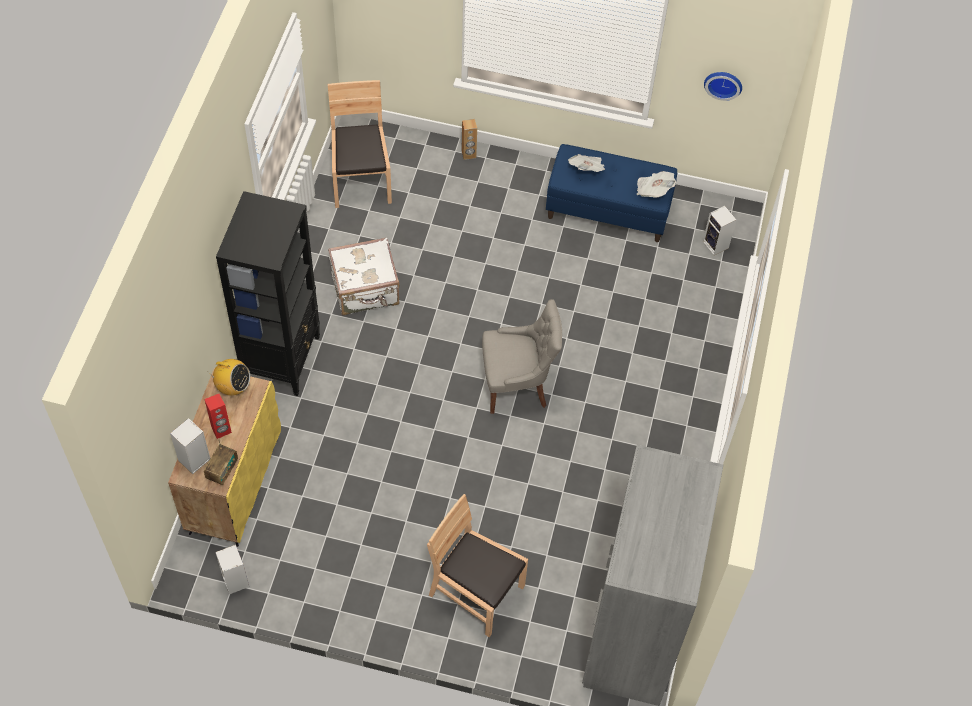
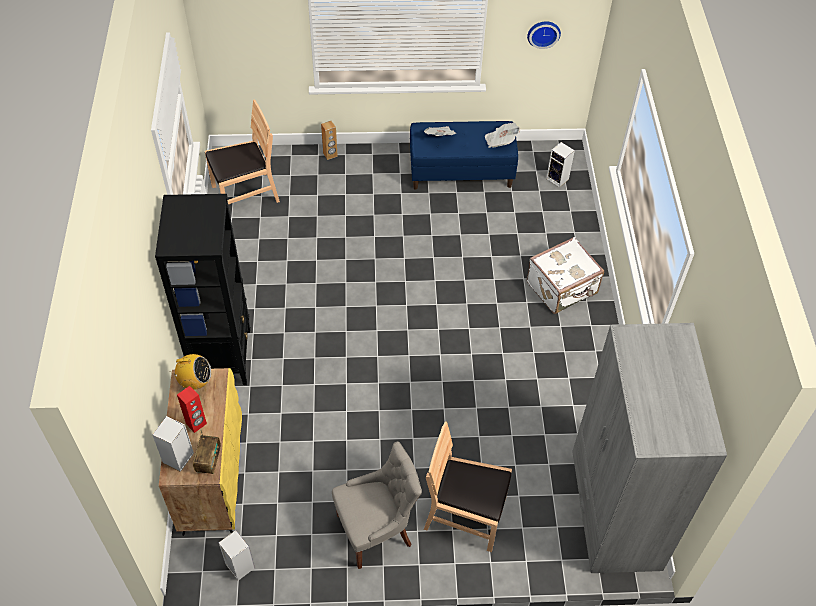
camera: 15 degrees left, 5 degrees down
brown chair [328,80,392,208] -> brown chair turned 90 degrees clockwise [205,99,280,204]
white suitcase [328,237,400,315] -> white suitcase moved to [527,237,604,314]
grey chair [482,299,562,414] -> grey chair moved to [332,441,422,569]

